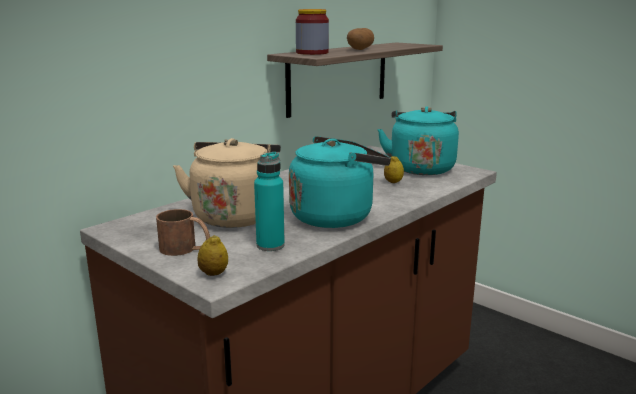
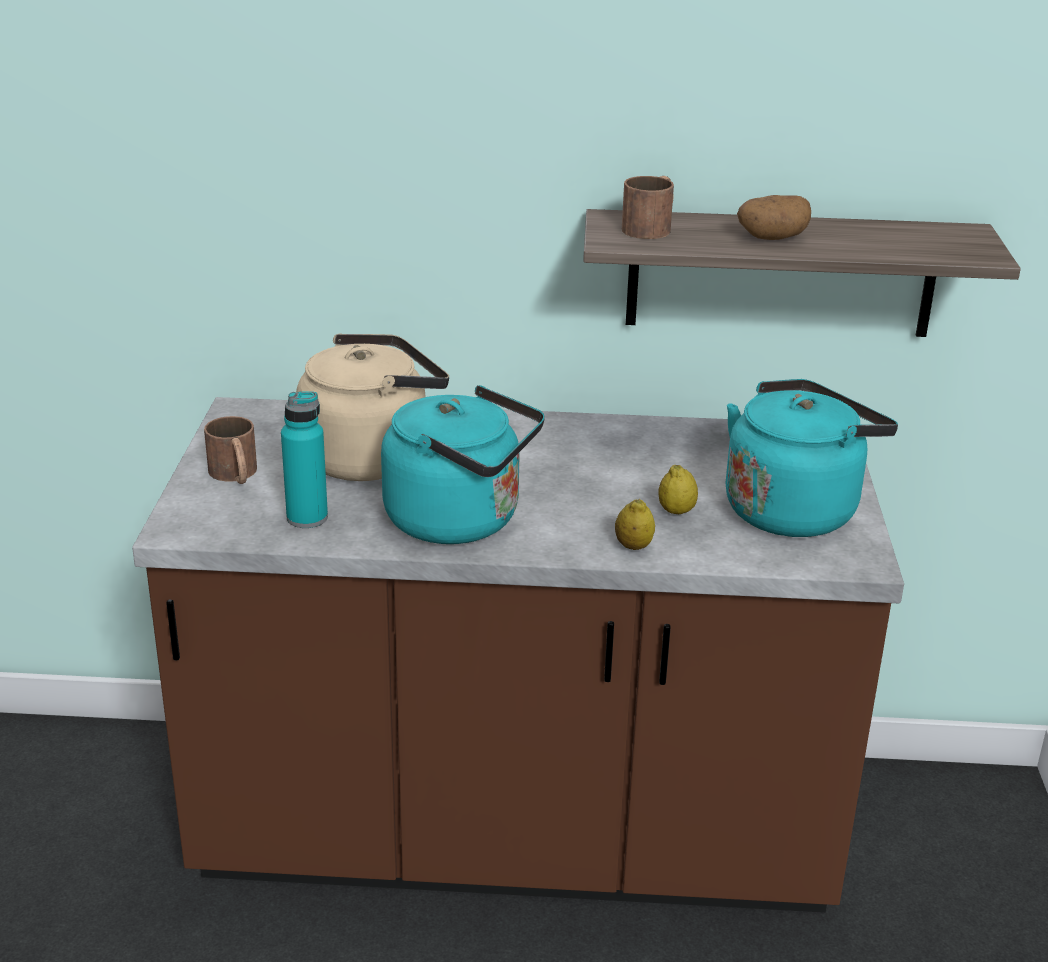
camera: 50 degrees right, 10 degrees up
lemon [198,235,228,276] -> lemon moved to [615,499,655,550]
jar [296,9,329,55] -> brown mug [622,176,674,239]

